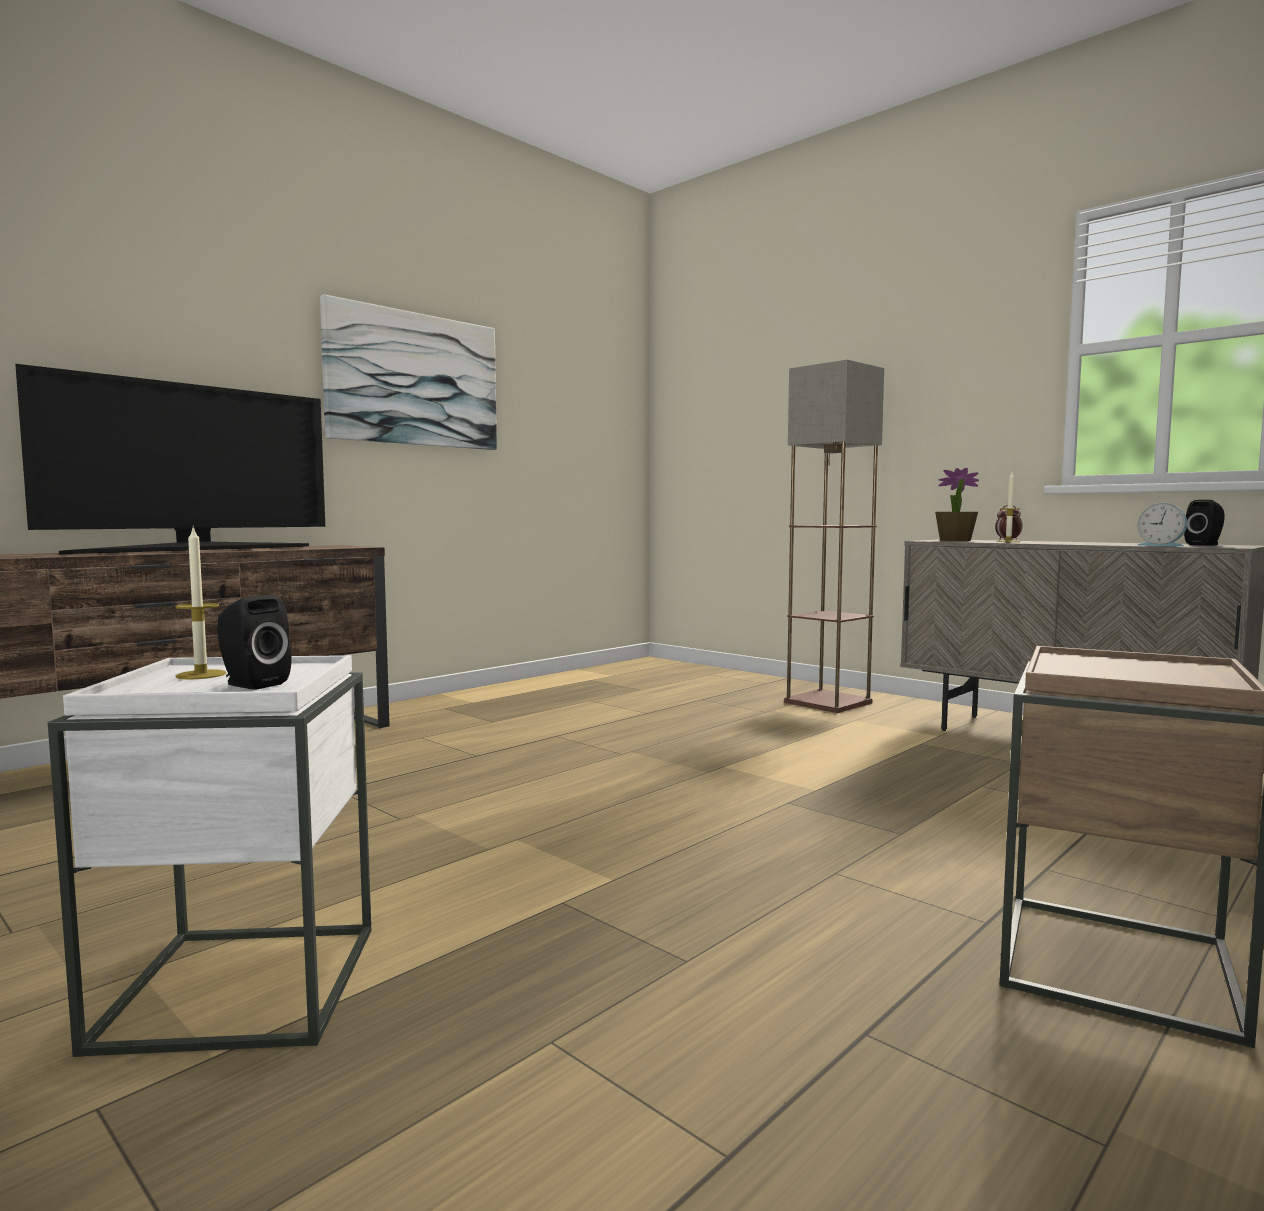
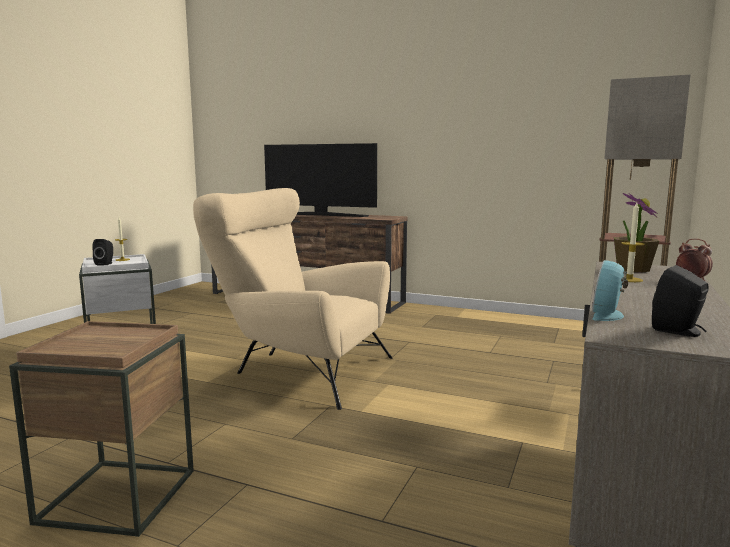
camera: 70 degrees right, 5 degrees up
picture [320,294,497,450] -> none
none -> beige armchair [193,188,393,410]

